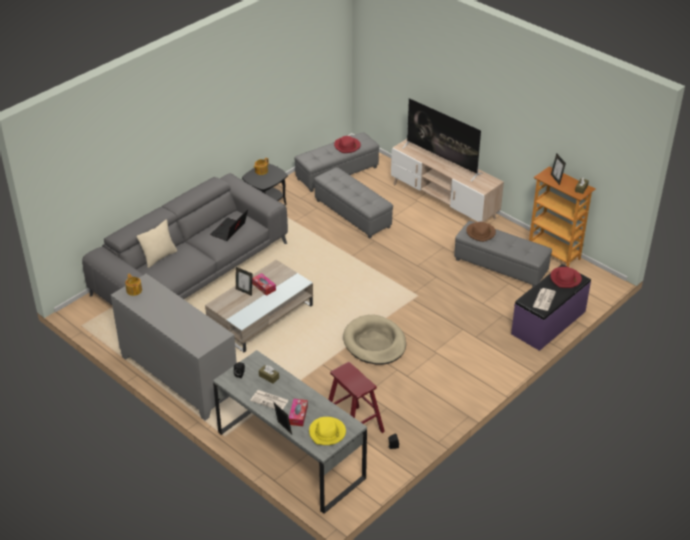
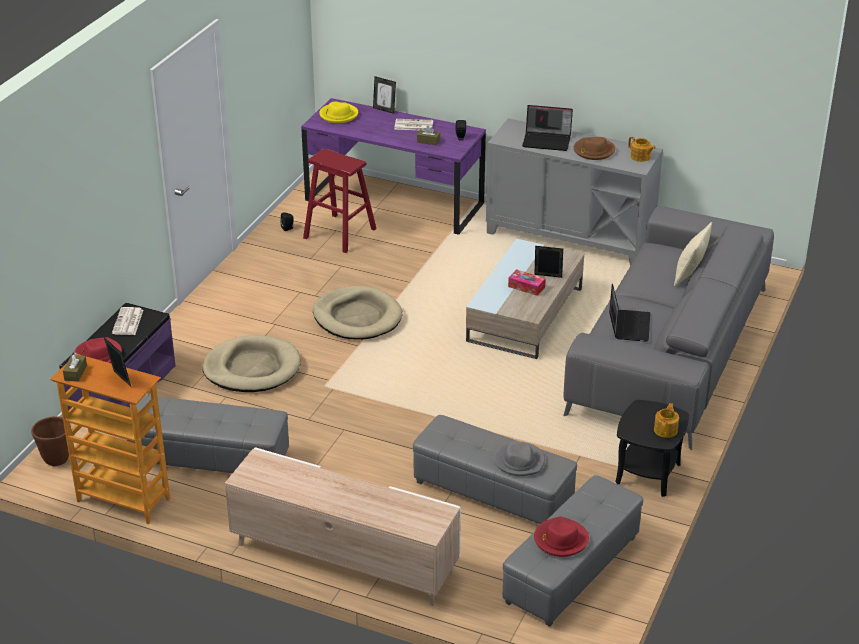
camera: 160 degrees right, 5 degrees down
grey desk [213,350,367,514] -> purple desk [301,98,486,235]
tissue box [289,399,308,426] -> none
television [402,98,483,182] -> none
brown hat [466,222,496,242] -> brown hat moved to [574,137,615,160]
none -> brown planter [31,416,69,466]
none -> beige dog bed [202,335,301,392]
none -> grey hat [494,442,545,476]
none -> laptop [522,105,573,151]

